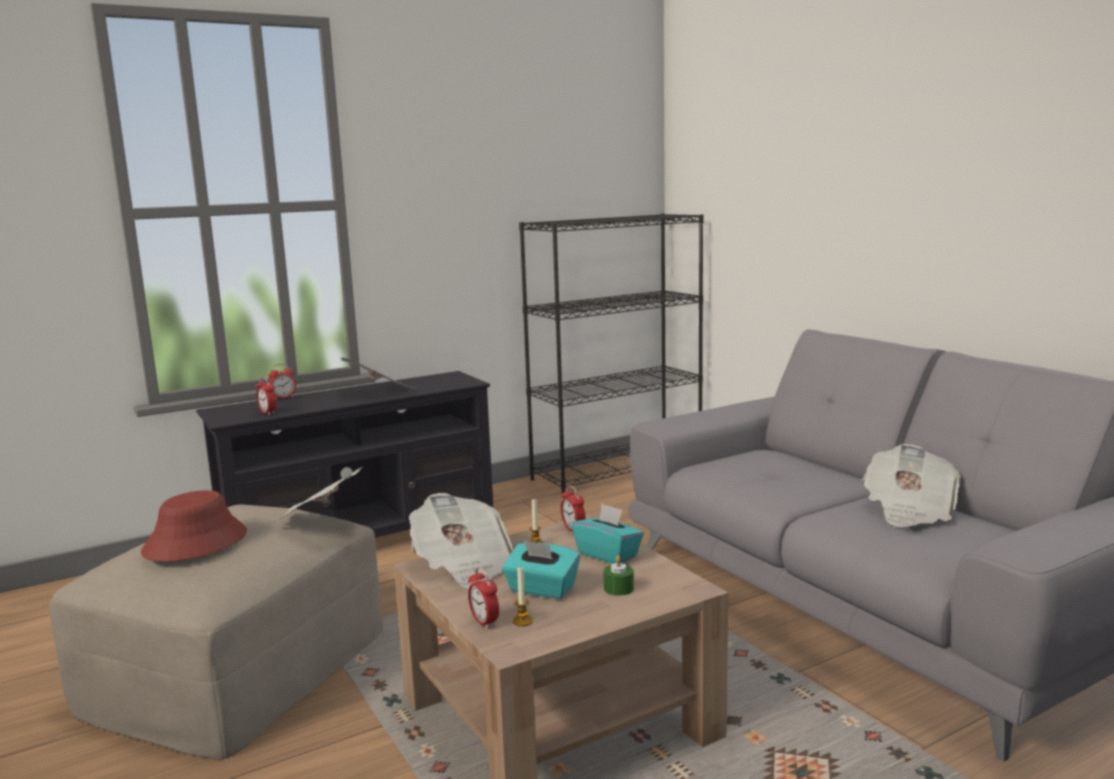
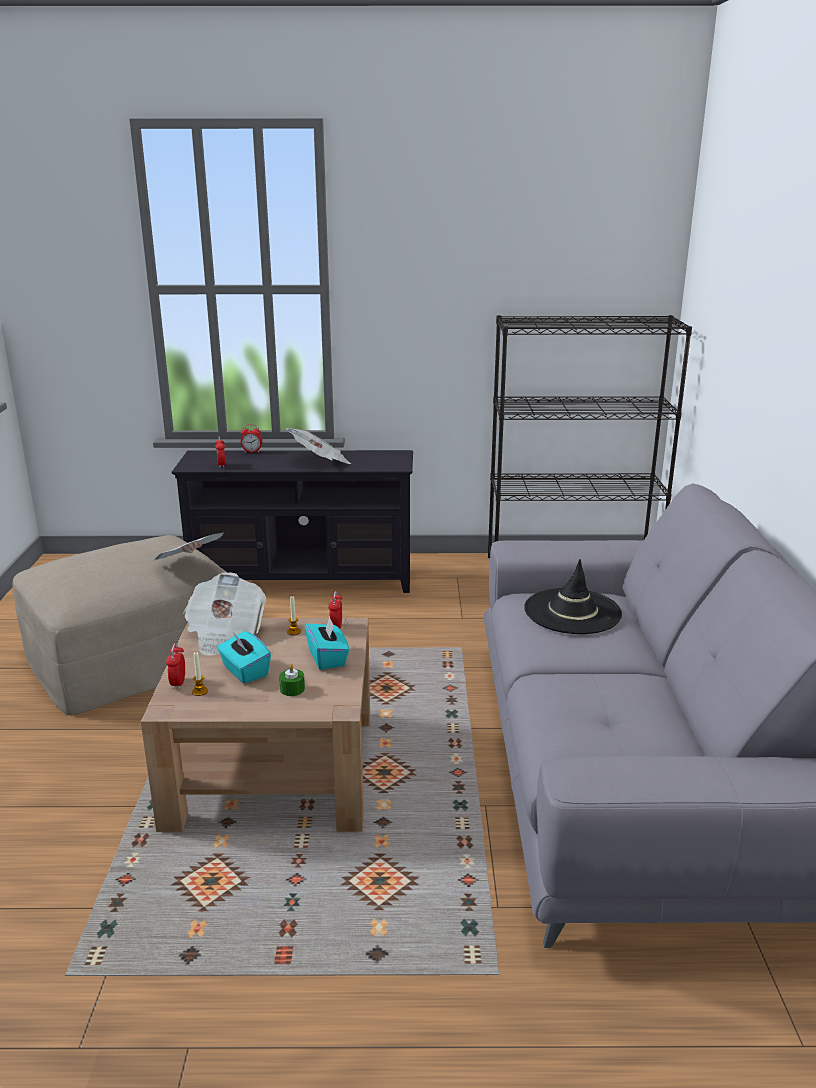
camera: 30 degrees right, 10 degrees up
red hat [141,490,247,562] -> none
newspaper [862,444,961,527] -> none
none -> black hat [524,559,622,634]

